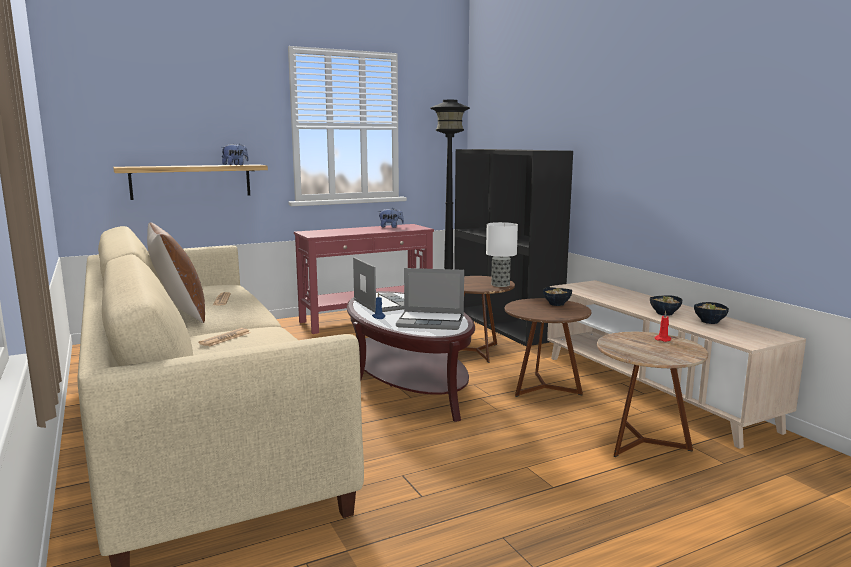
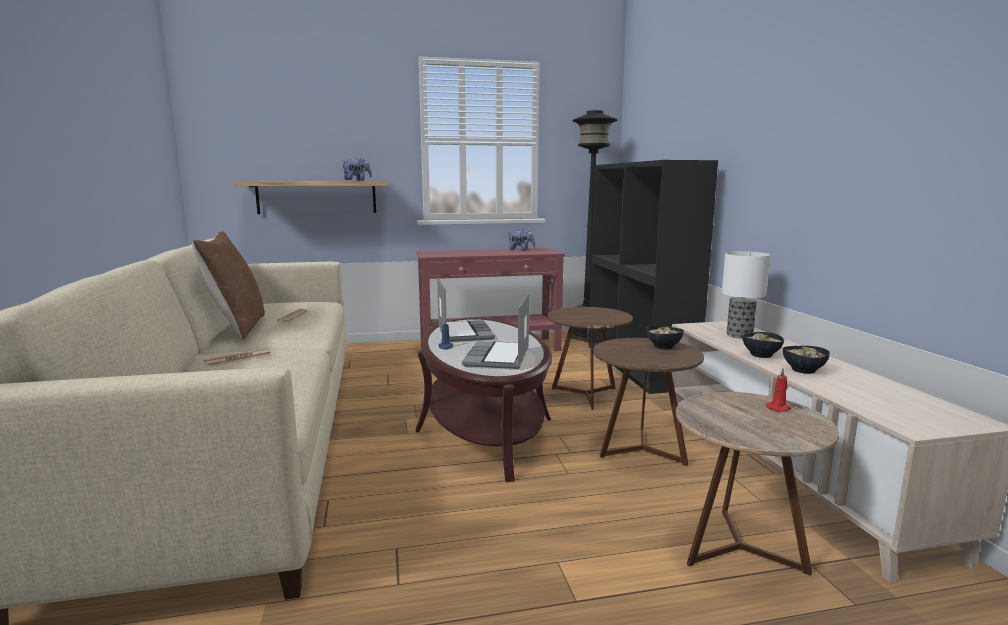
camera: 15 degrees right, 0 degrees up
laptop [396,268,464,330] -> laptop turned 75 degrees clockwise [462,292,529,369]
table lamp [486,222,518,287] -> table lamp moved to [722,251,770,339]
bowl [694,302,729,324] -> bowl moved to [742,332,784,358]

